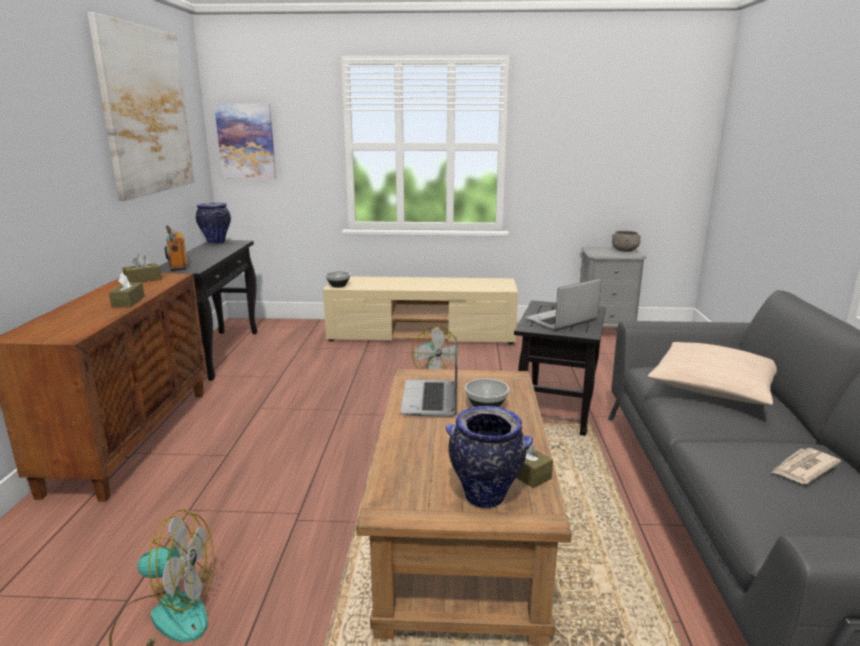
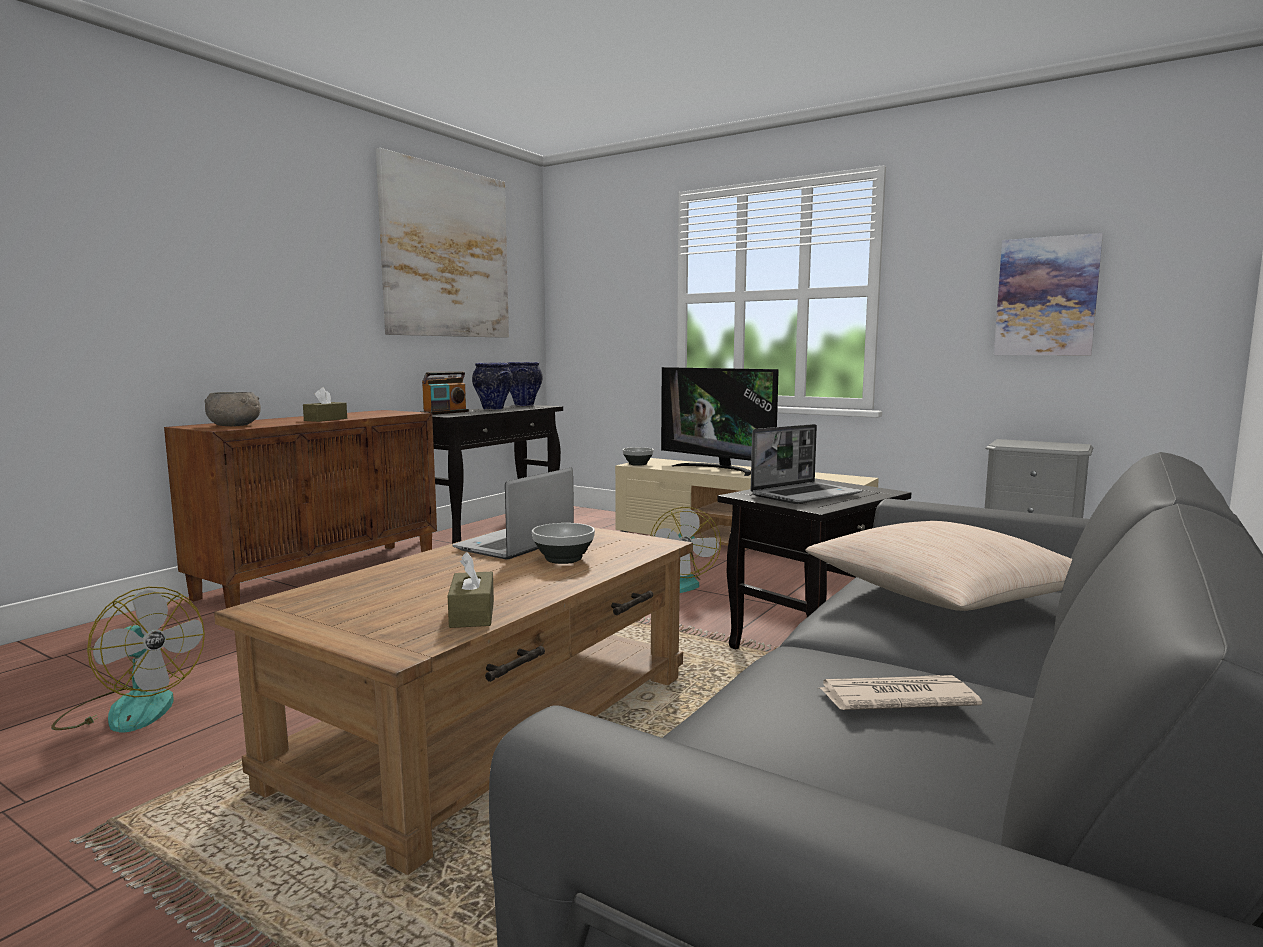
camera: 30 degrees right, 10 degrees down
brown tissue box [123,254,162,283] -> none
radio [165,225,188,271] -> radio turned 150 degrees counterclockwise [420,371,469,415]
picture [214,104,276,179] -> picture moved to [994,233,1103,355]
vase [446,406,533,508] -> vase moved to [472,363,513,410]
laptop [525,278,601,331] -> laptop turned 150 degrees clockwise [751,424,862,504]
grey bowl [612,231,641,252] -> grey bowl moved to [204,392,261,426]
none -> television [661,367,779,476]

